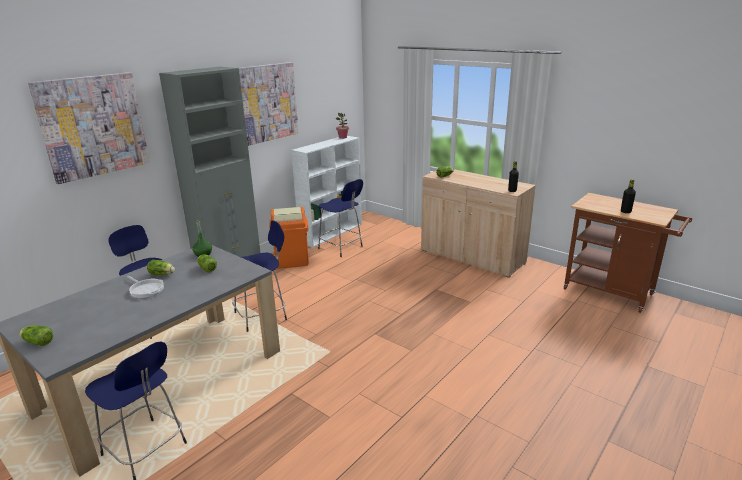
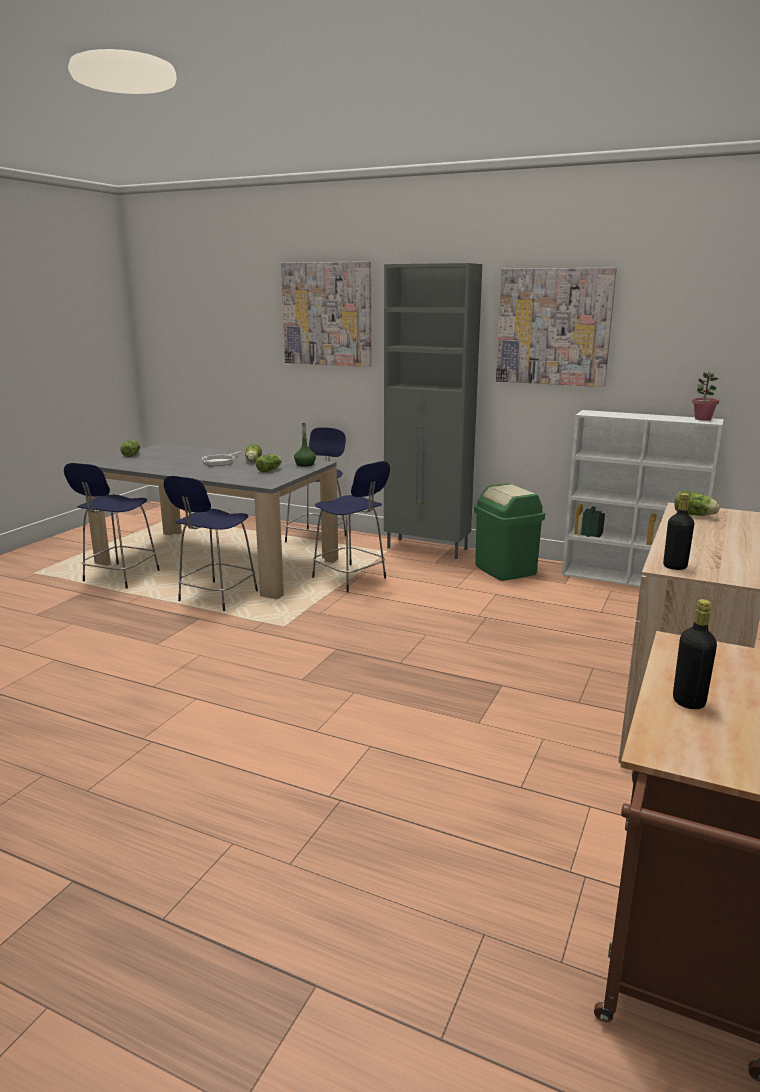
camera: 75 degrees right, 5 degrees down
orange trash can [269,207,309,269] -> green trash can [474,483,545,581]
blue stool [318,179,363,257] -> blue stool moved to [164,476,258,611]

